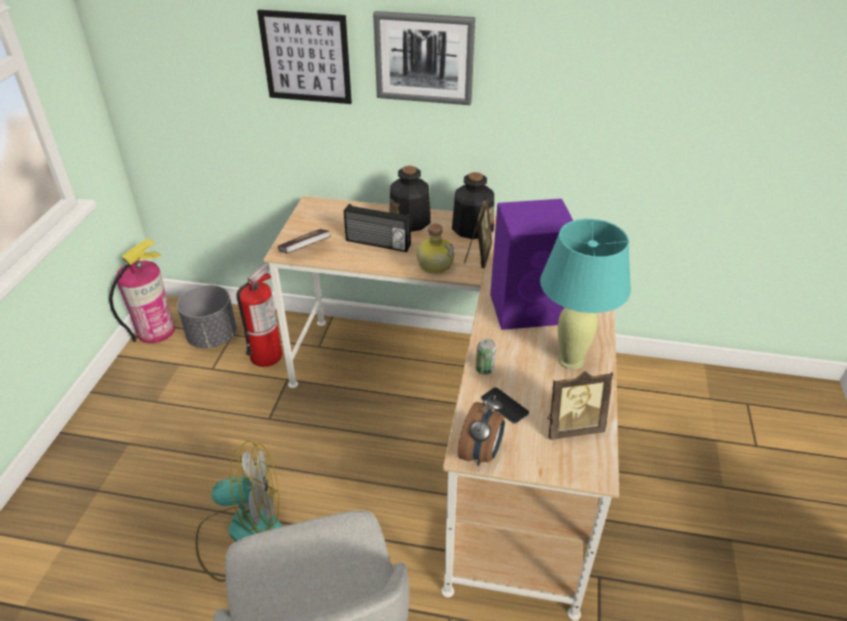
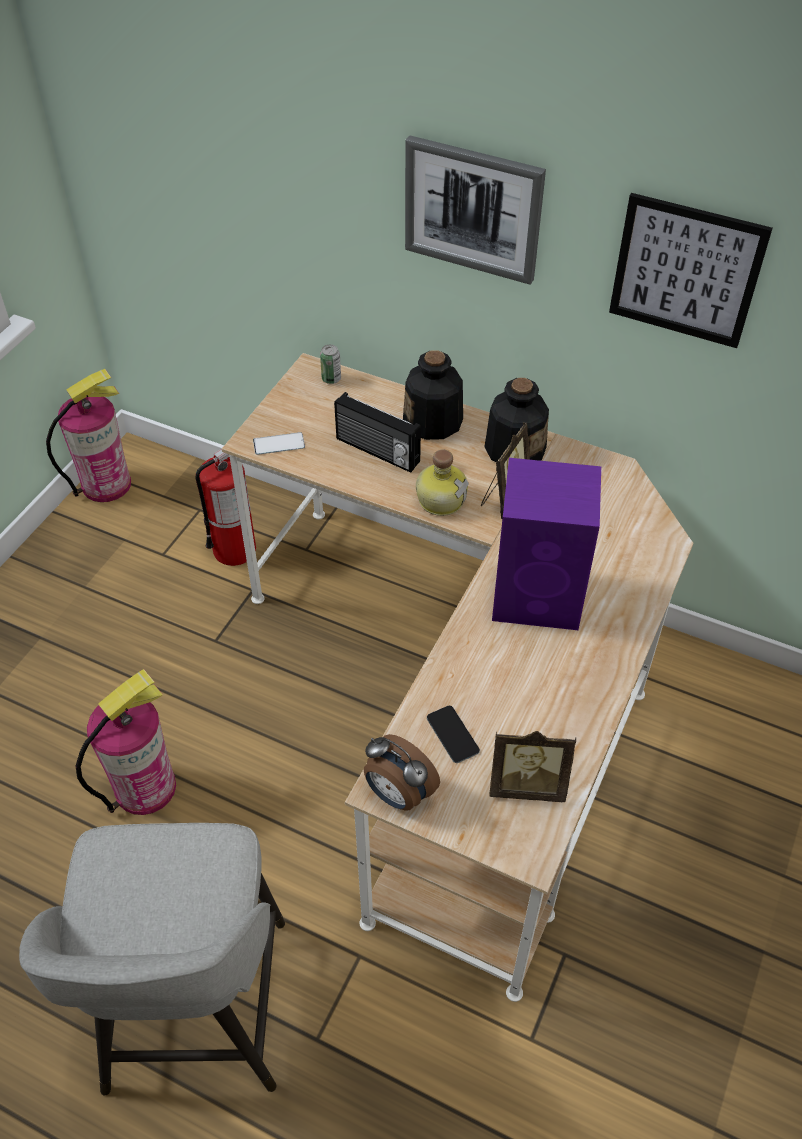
camera: 15 degrees right, 10 degrees up
grey planter [177,285,237,348] -> none
fan [195,440,283,582] -> fire extinguisher [76,669,176,815]
picture [257,10,352,104] -> picture moved to [609,193,773,348]
book [278,229,331,253] -> phone [253,432,305,455]
alarm clock [458,395,505,466] -> alarm clock turned 90 degrees clockwise [364,734,440,811]
can [476,338,496,375] -> can moved to [320,345,341,384]
turquoise table lamp [540,219,631,369] -> none

